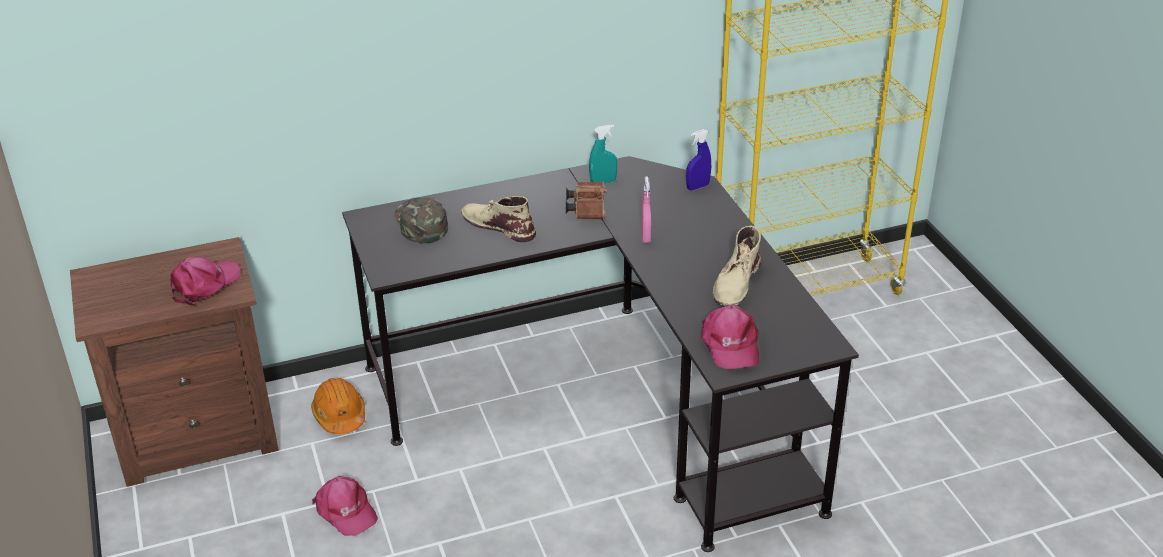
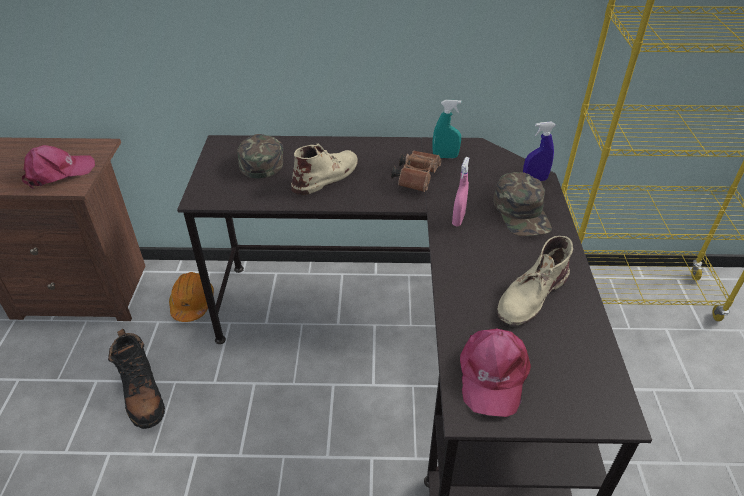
camera: 20 degrees right, 5 degrees up
pink cap [312,476,378,536] -> black boot [108,329,165,429]
beige boot [461,196,536,242] -> beige boot turned 75 degrees clockwise [291,143,358,195]
none -> green cap [493,172,552,236]

